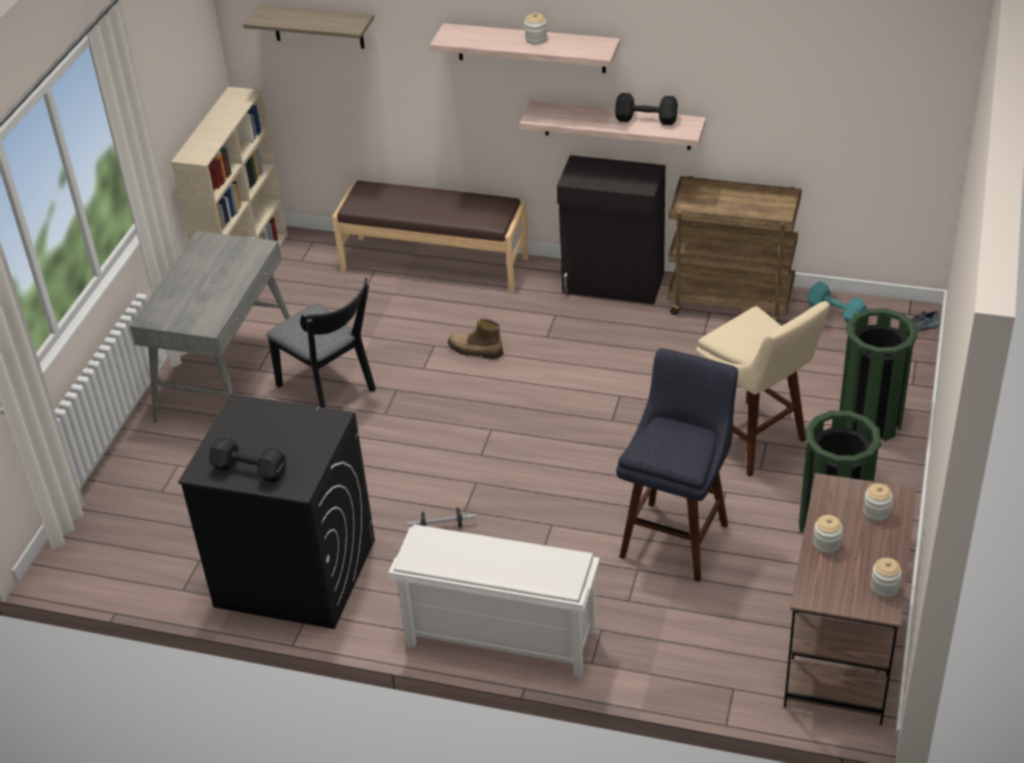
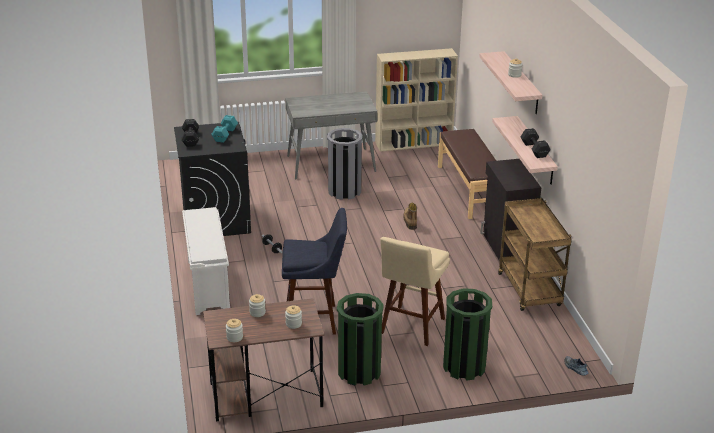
camera: 60 degrees right, 10 degrees down
shelf [243,5,374,49] -> none
black chair [266,278,376,408] -> grey trash can [327,128,363,200]
turquoise dumbbell [807,282,867,323] -> turquoise dumbbell moved to [211,115,238,143]

